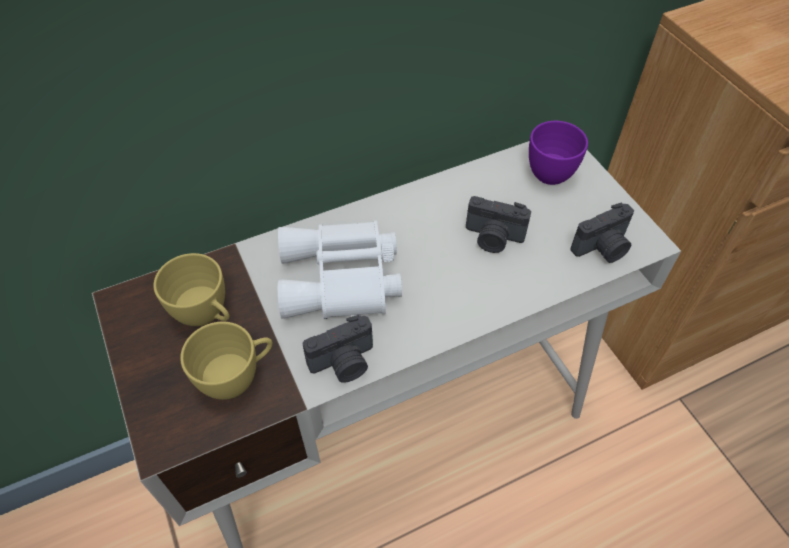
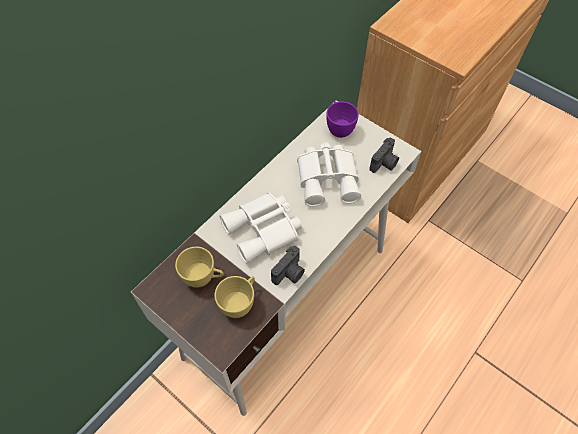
camera: 25 degrees left, 5 degrees up
camera [466,196,531,253] -> white binoculars [297,142,361,207]

